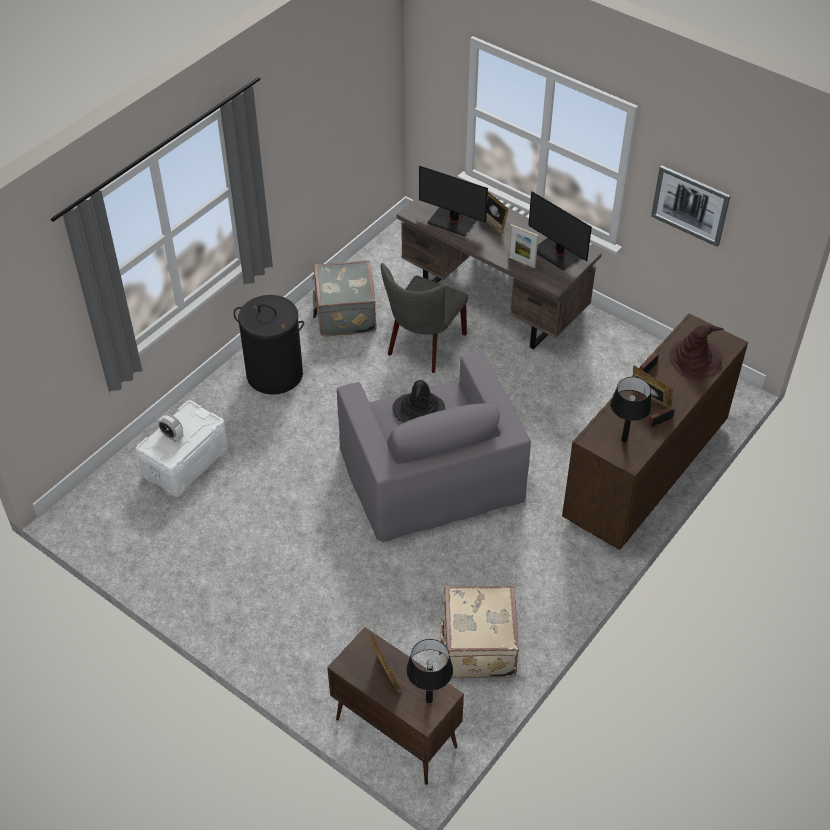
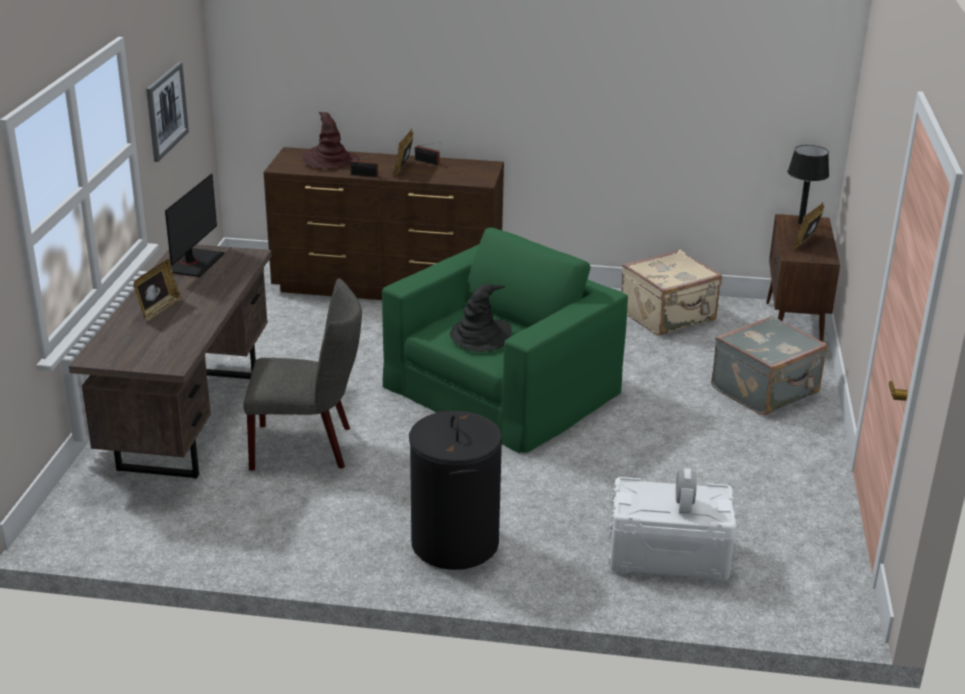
camera: 120 degrees left, 20 degrees down
grey suitcase [312,260,376,336] -> grey suitcase moved to [711,315,827,415]
grey armchair [337,351,531,543] -> green armchair [382,227,628,454]
monitor [419,166,488,236] -> none
picture frame [508,224,539,268] -> none
black table lamp [610,377,652,443] -> none

